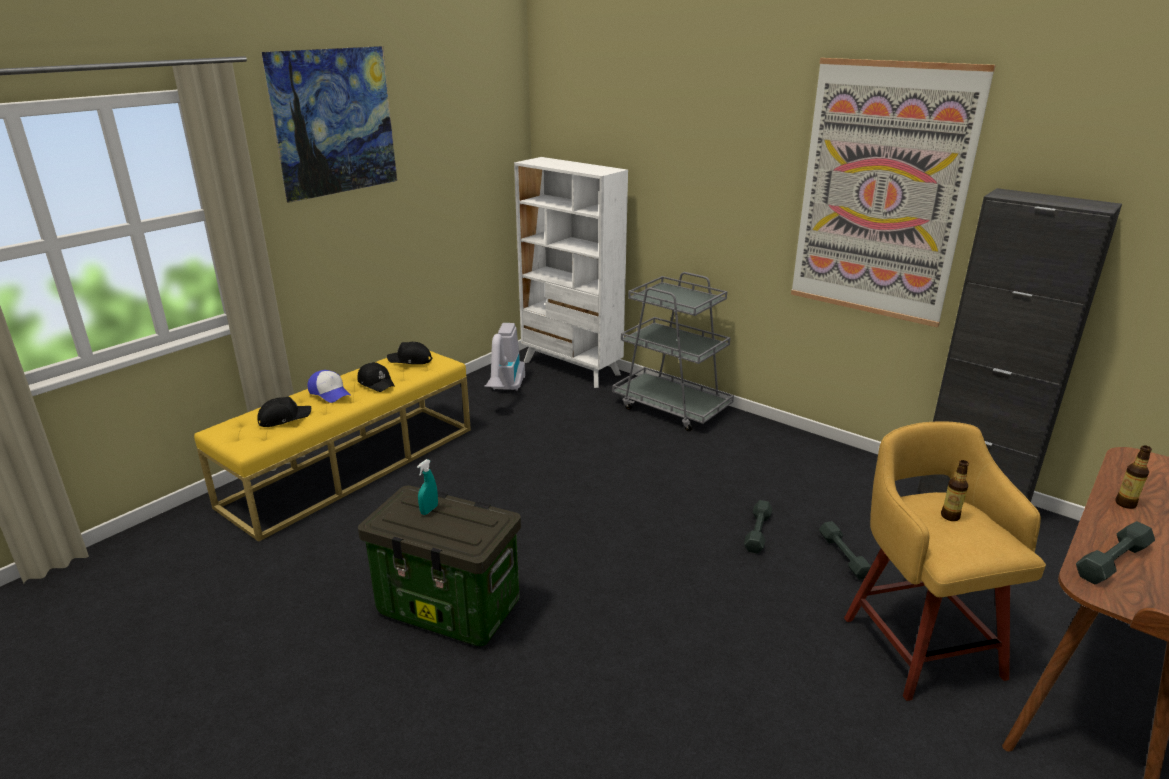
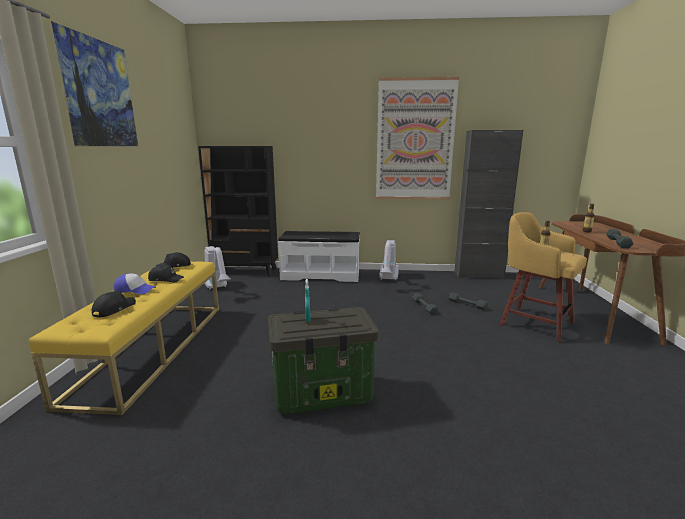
camera: 35 degrees left, 10 degrees down
white bookcase [514,157,628,388] -> black bookcase [198,146,278,277]
grey cart [612,272,734,431] -> white bench [278,231,360,282]
none -> vacuum cleaner [379,240,399,281]

